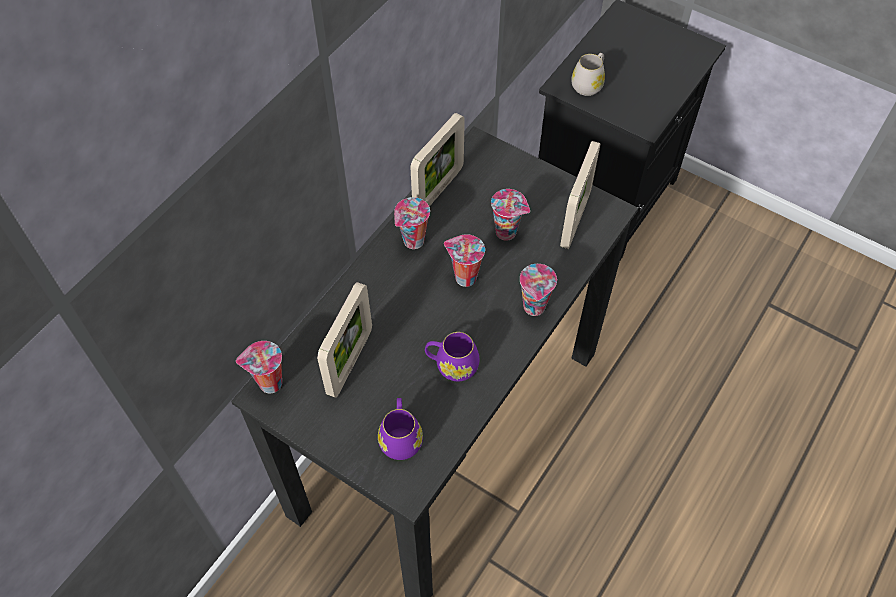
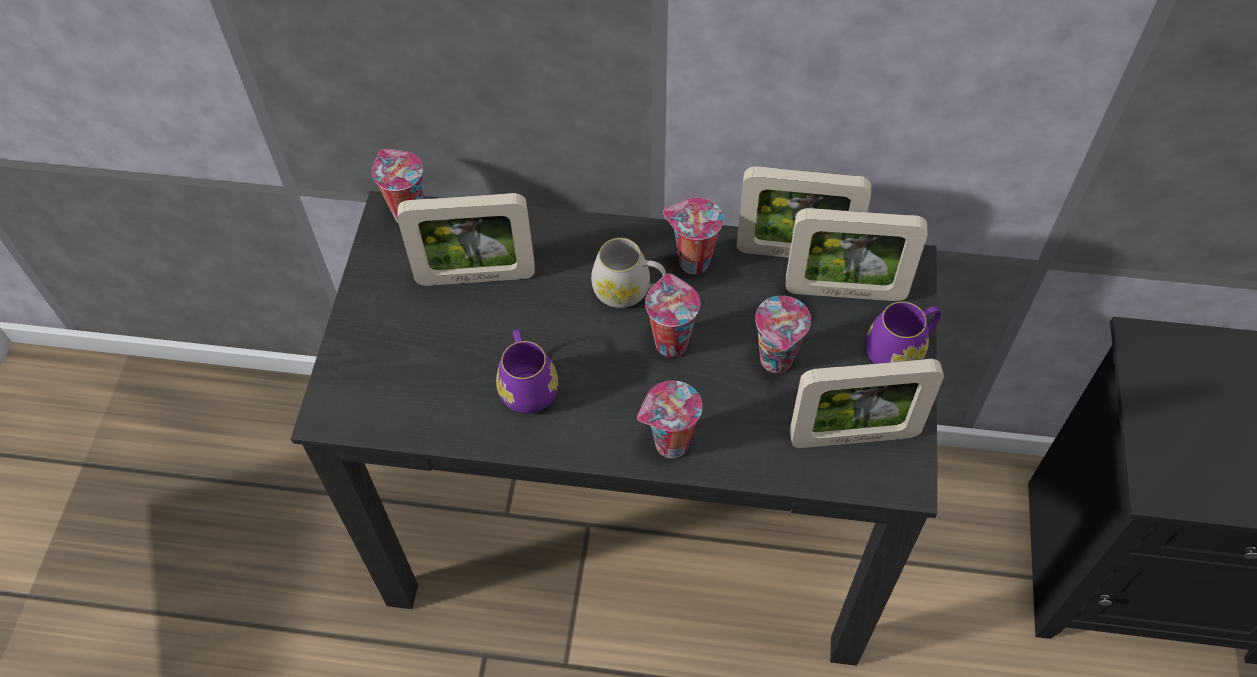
camera: 65 degrees right, 0 degrees up
purple mug [378,398,423,460] -> purple mug moved to [866,302,941,364]
white mug [572,53,605,96] -> white mug moved to [591,238,666,308]
none -> picture frame [786,208,928,301]

